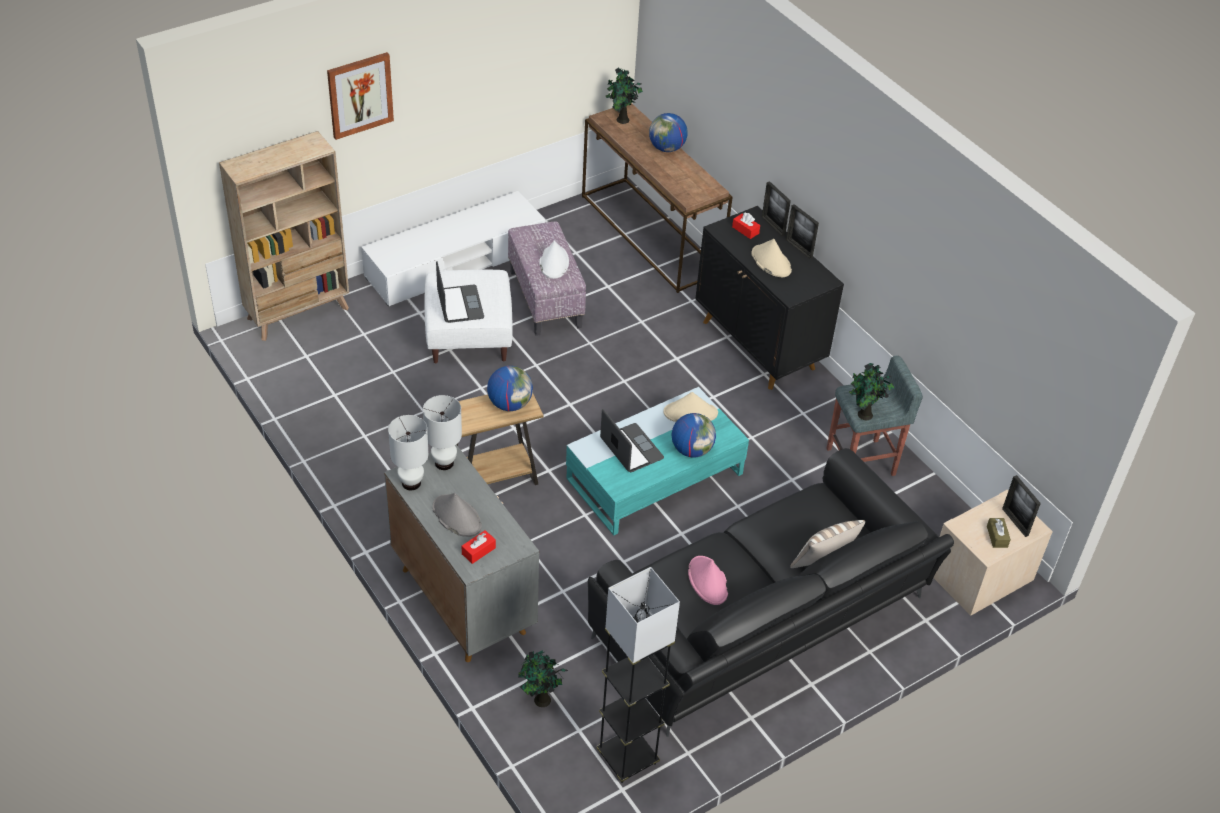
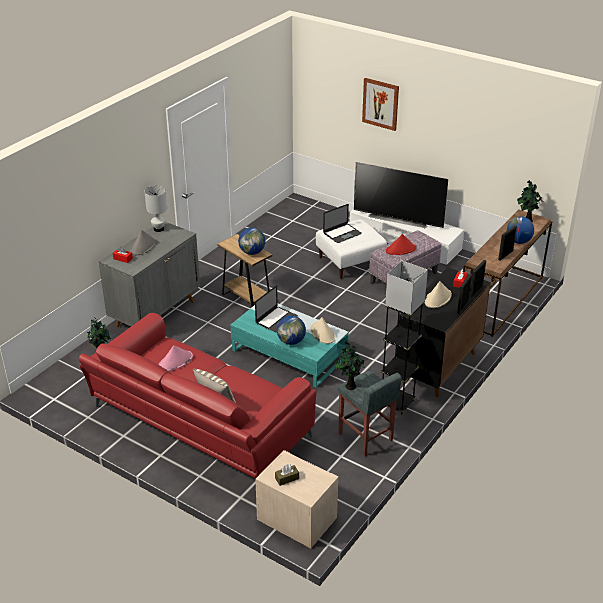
camera: 70 degrees right, 10 degrees down
beige bookcase [219,131,349,341] -> none
white table lamp [423,395,462,470] -> none
white hat [539,240,569,279] -> red hat [386,234,416,255]
black sofa [588,448,954,737] -> red sofa [79,313,317,479]
grey floor lamp [596,567,680,783] -> grey floor lamp moved to [381,261,428,414]
picture frame [1002,475,1041,537] -> picture frame moved to [498,225,517,261]
none -> television [354,162,448,228]

